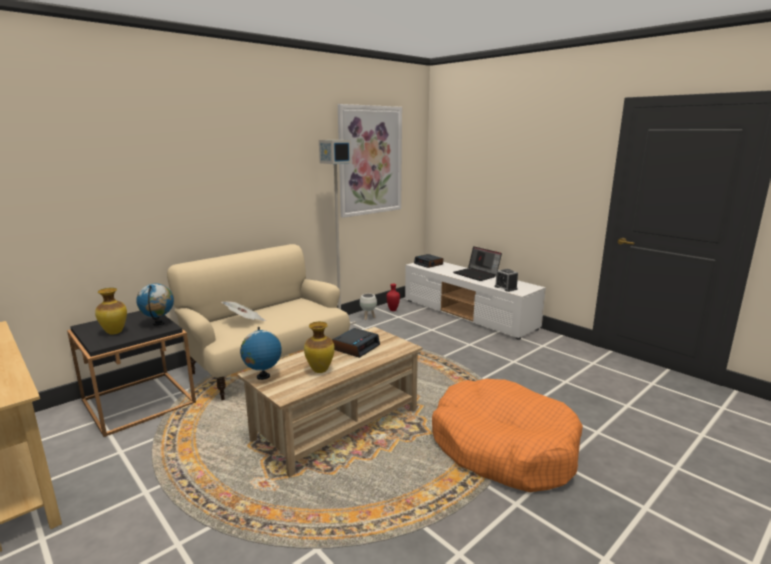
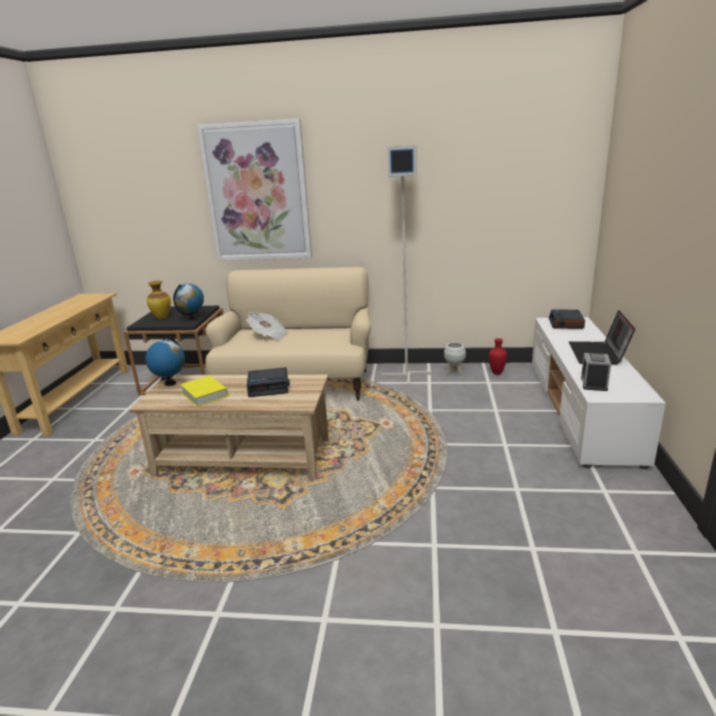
camera: 50 degrees right, 5 degrees up
vase [304,322,335,373] -> yellow book [180,376,229,407]
picture [338,104,402,218] -> picture moved to [197,118,312,261]
orange dog bed [432,379,583,492] -> none

